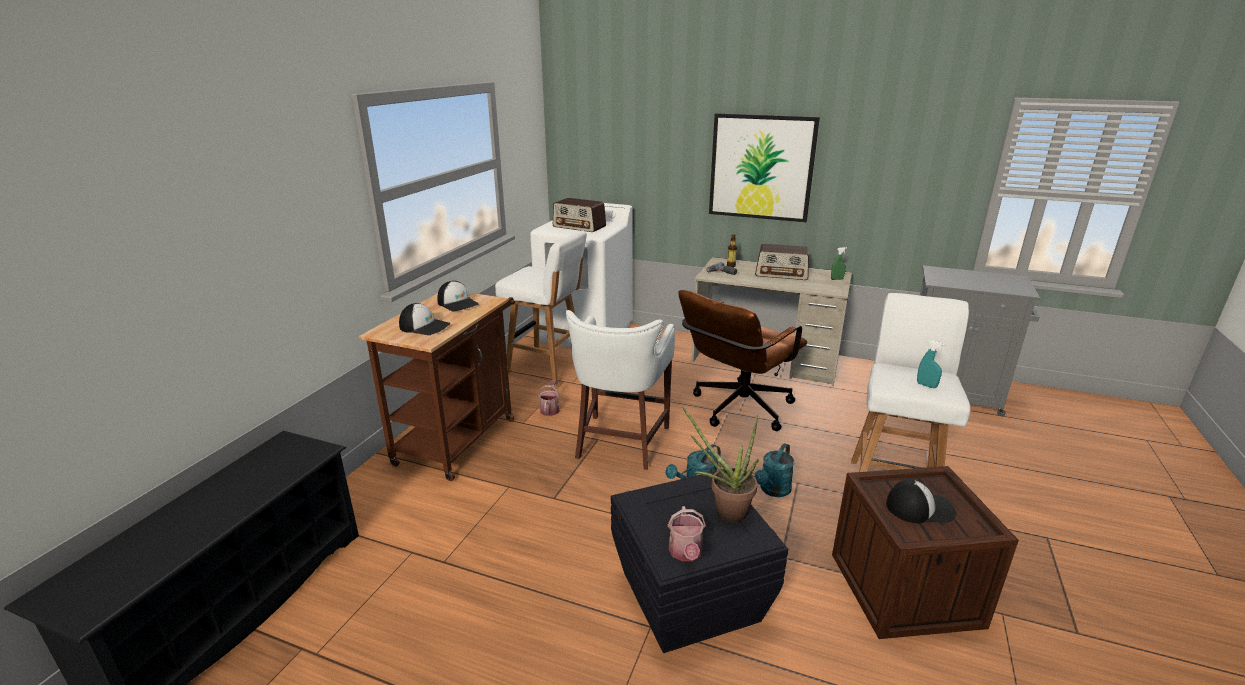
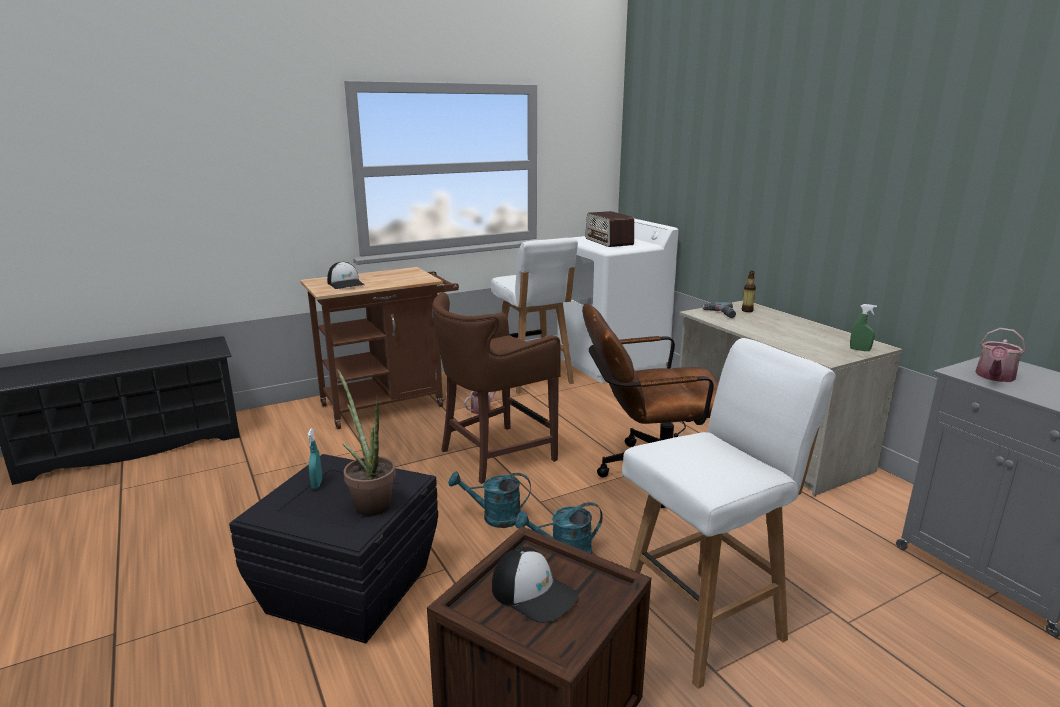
camera: 40 degrees right, 5 degrees down
cap [437,281,479,312] -> none
white stool [566,310,675,470] -> brown stool [433,292,561,484]
watering can [668,506,706,561] -> watering can moved to [975,328,1026,382]
picture [709,113,820,222] -> none
radio [755,244,809,280] -> none
turquoise spray bottle [917,340,946,388] -> turquoise spray bottle moved to [307,429,322,489]

